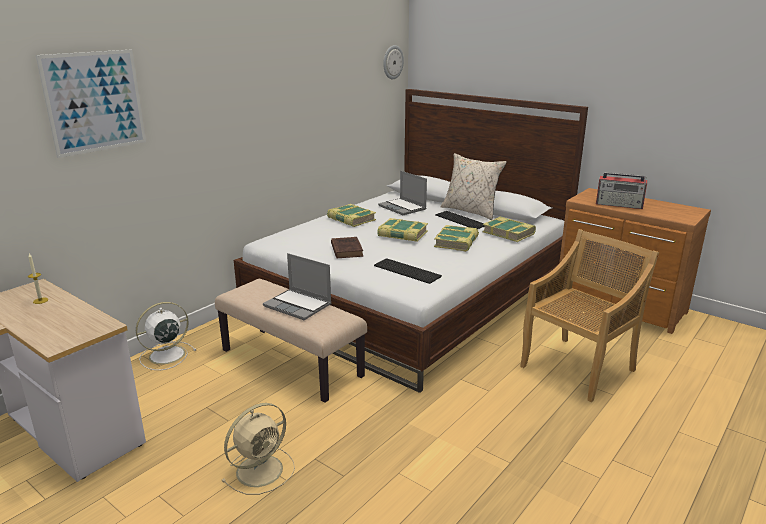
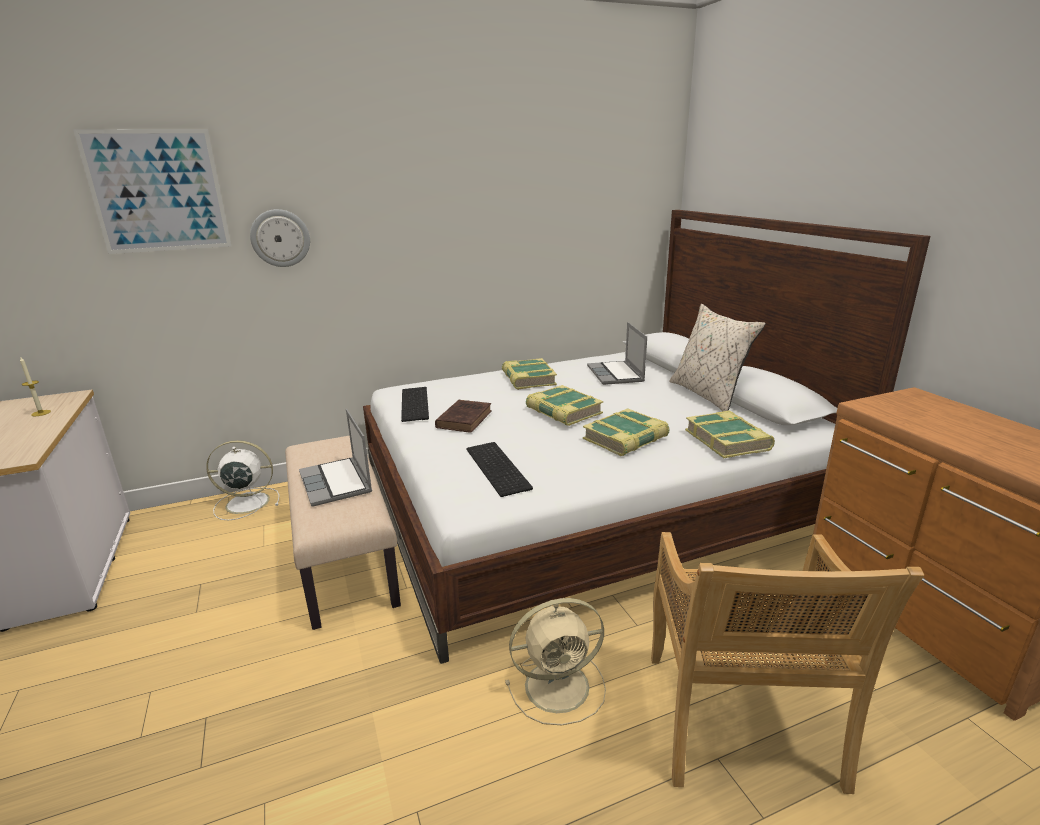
camera: 30 degrees right, 0 degrees up
beige fan [221,403,295,495] -> beige fan moved to [505,598,606,725]
wall clock [383,45,404,79] -> wall clock moved to [250,209,310,267]
keyboard [435,211,484,229] -> keyboard moved to [401,387,429,422]
beige chair [520,229,659,402] -> beige chair turned 105 degrees clockwise [651,532,924,794]
radio [596,172,647,209] -> none

